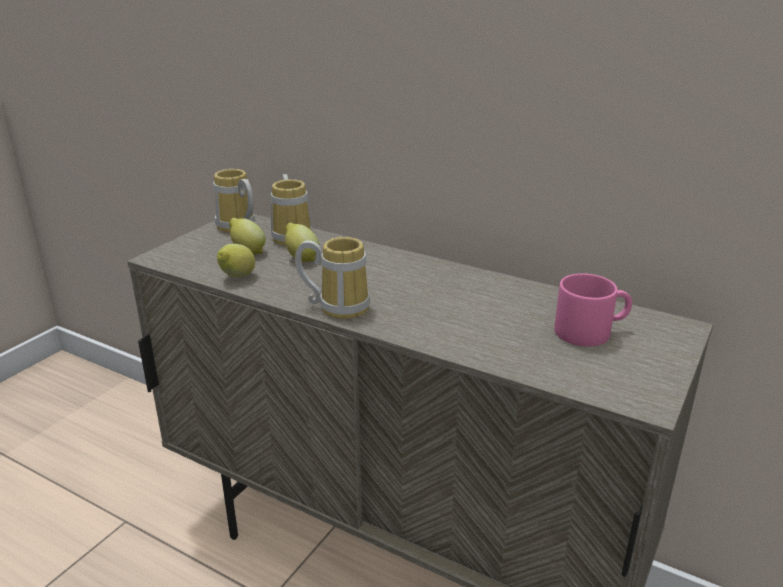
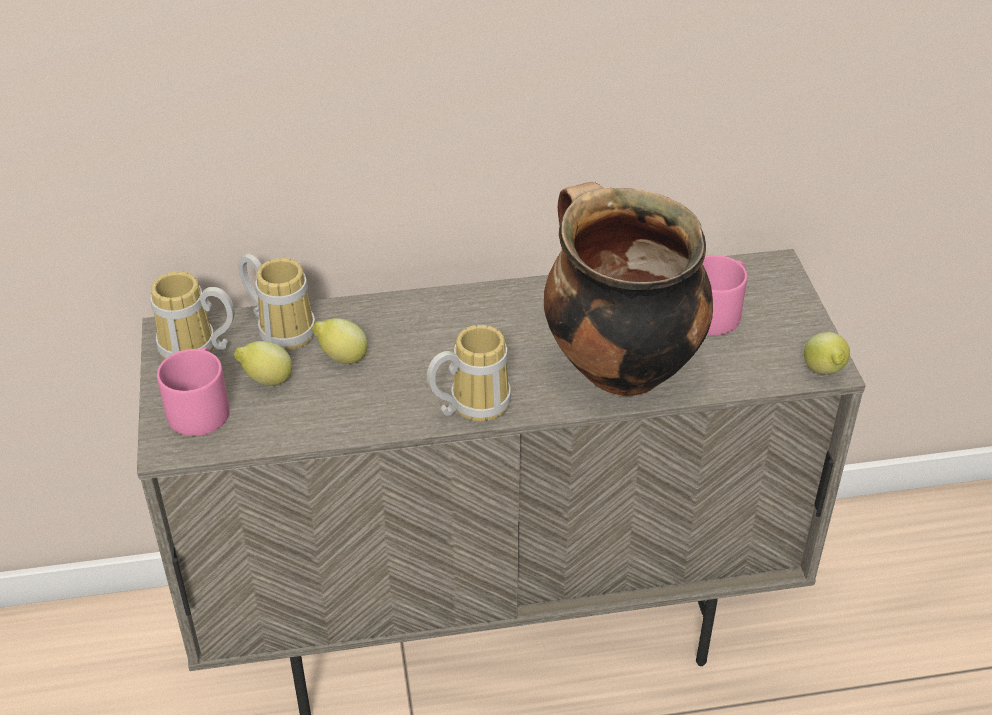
camera: 40 degrees left, 15 degrees up
lemon [217,244,255,278] -> lemon moved to [804,332,850,375]
none -> pink mug [157,347,230,436]
none -> cooking pot [544,182,713,396]

